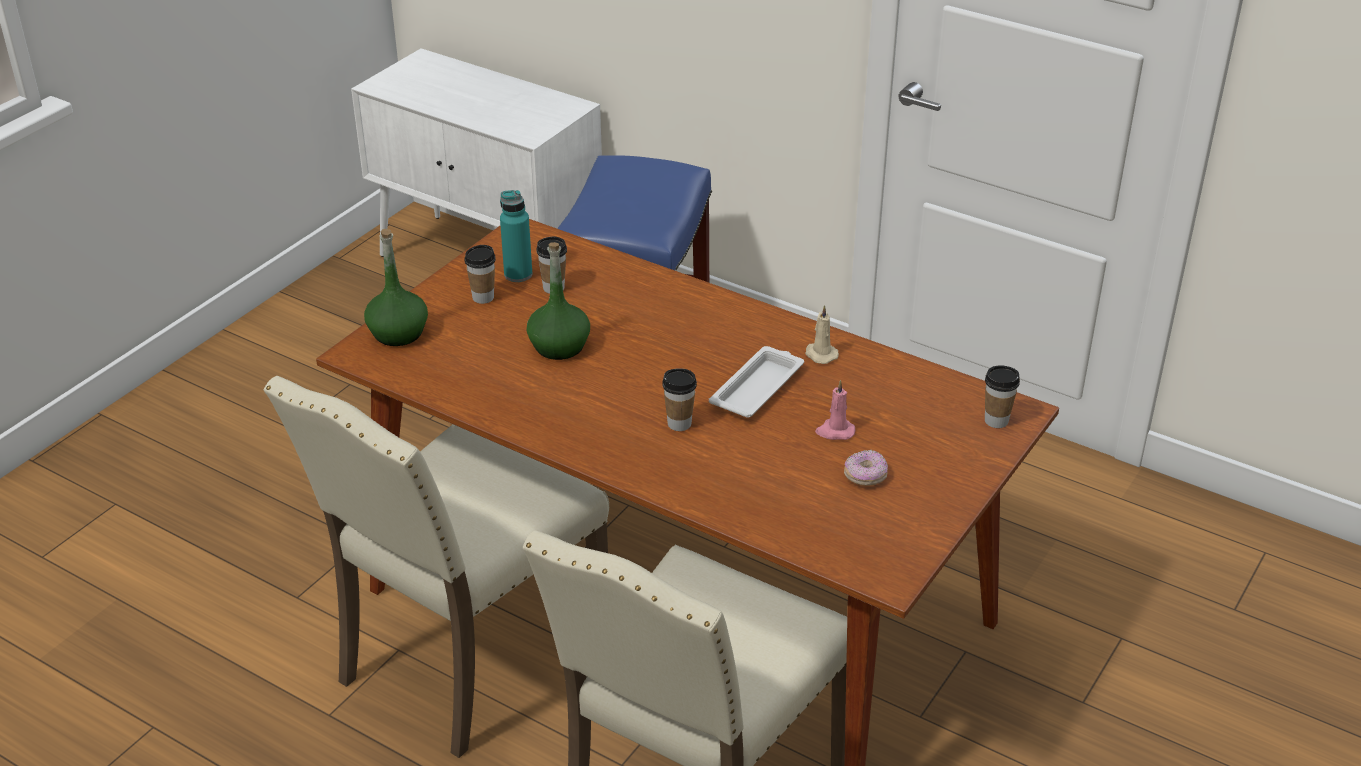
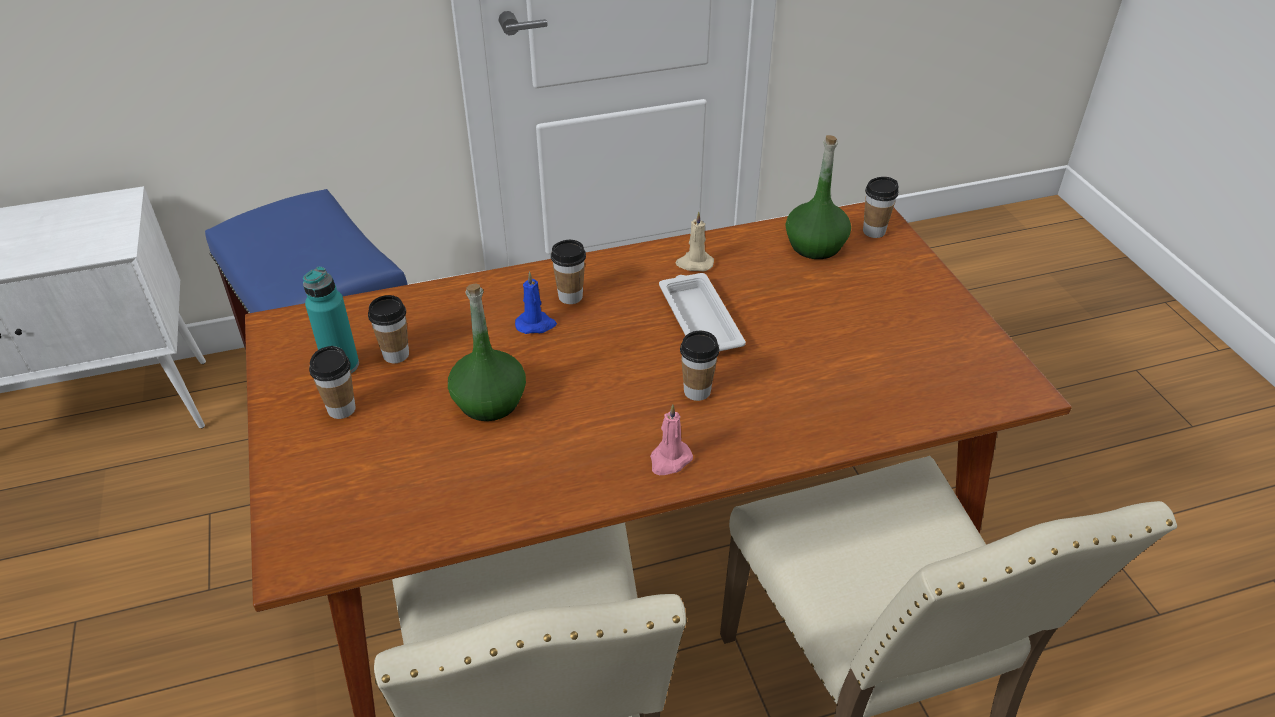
camera: 50 degrees left, 5 degrees up
green bottle [364,229,428,346] -> green bottle moved to [786,135,851,259]
pink candle [815,380,855,440] -> pink candle moved to [650,404,693,475]
donut [844,450,888,486] -> none
none -> blue candle [515,271,557,334]
none -> cup [551,240,586,304]

